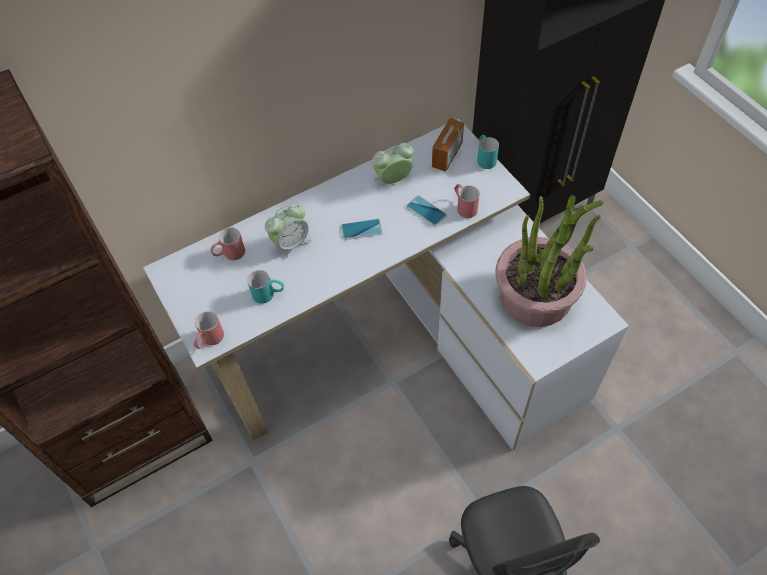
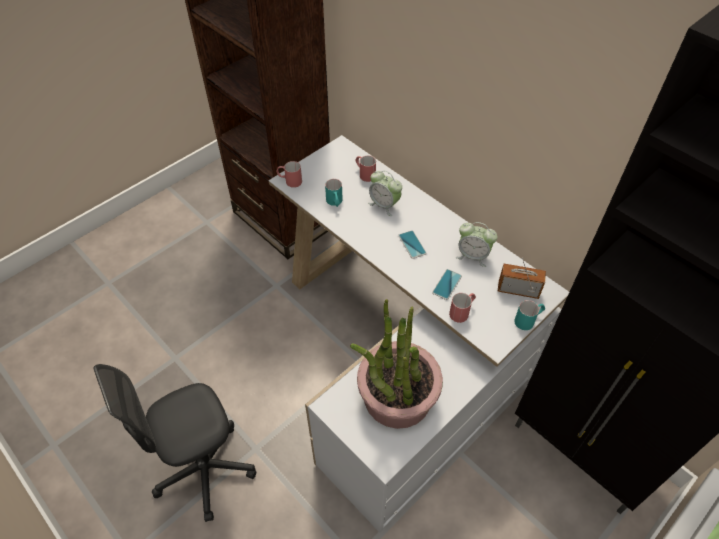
camera: 75 degrees right, 5 degrees down
alarm clock [373,143,413,184] -> alarm clock turned 150 degrees clockwise [456,222,498,267]

